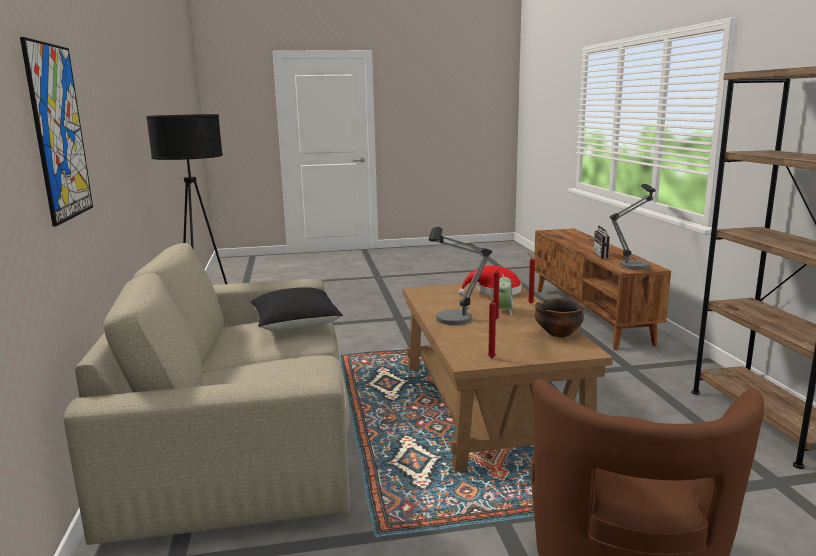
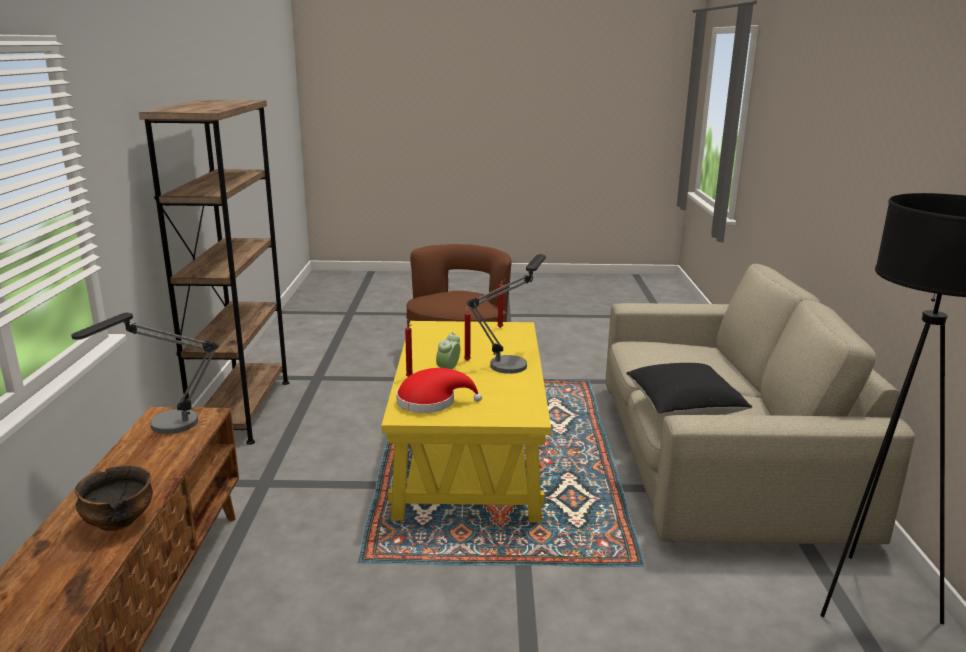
camera: 170 degrees left, 5 degrees up
picture [20,37,93,227] -> none
brown coffee table [402,283,613,472] -> yellow coffee table [381,321,551,522]
bowl [534,298,584,337] -> bowl moved to [75,465,153,531]
radio [593,223,613,259] -> none

